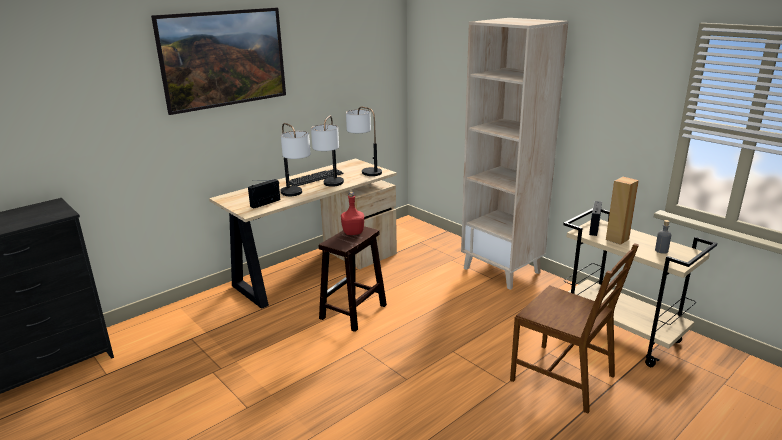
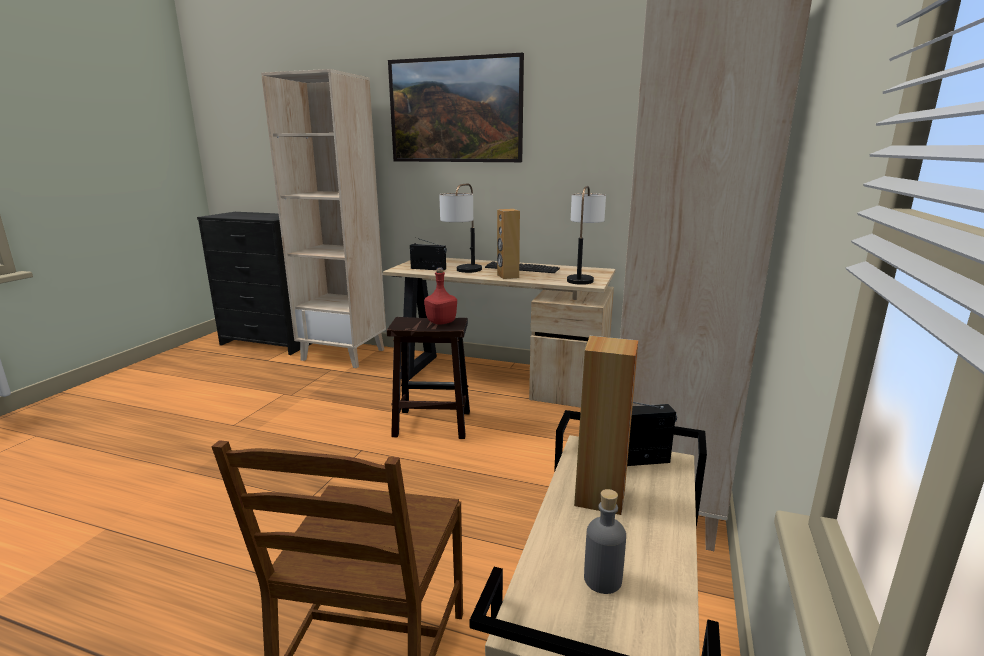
camera: 60 degrees right, 5 degrees down
table lamp [311,116,344,187] -> brown speaker [497,209,520,279]
none -> beige bookcase [261,69,386,368]

